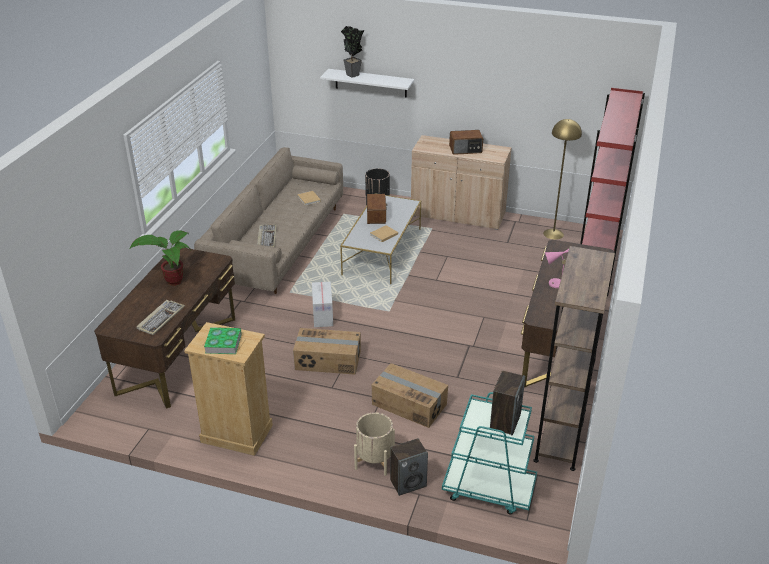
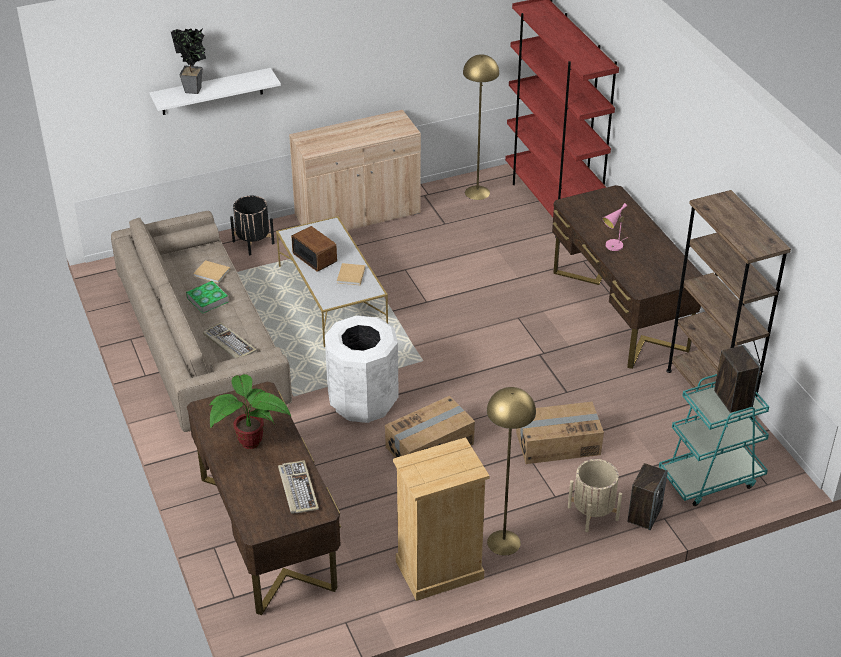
camera: 40 degrees left, 5 degrees up
book [204,327,242,354] -> book moved to [186,281,229,314]
cardboard box [312,282,333,327] -> white trash can [325,315,399,423]
radio [449,130,483,155] -> none
none -> yellow floor lamp [487,387,536,556]

